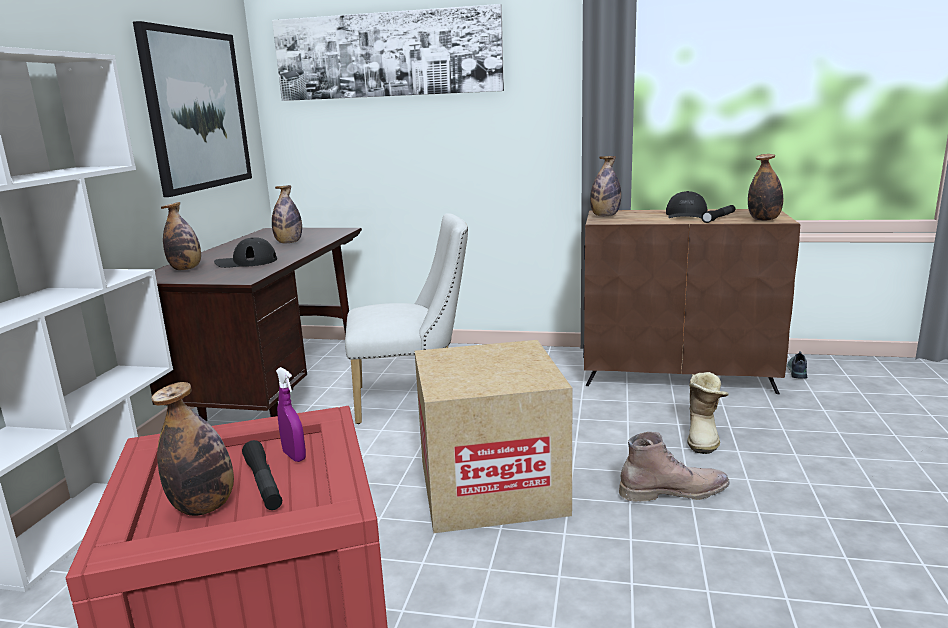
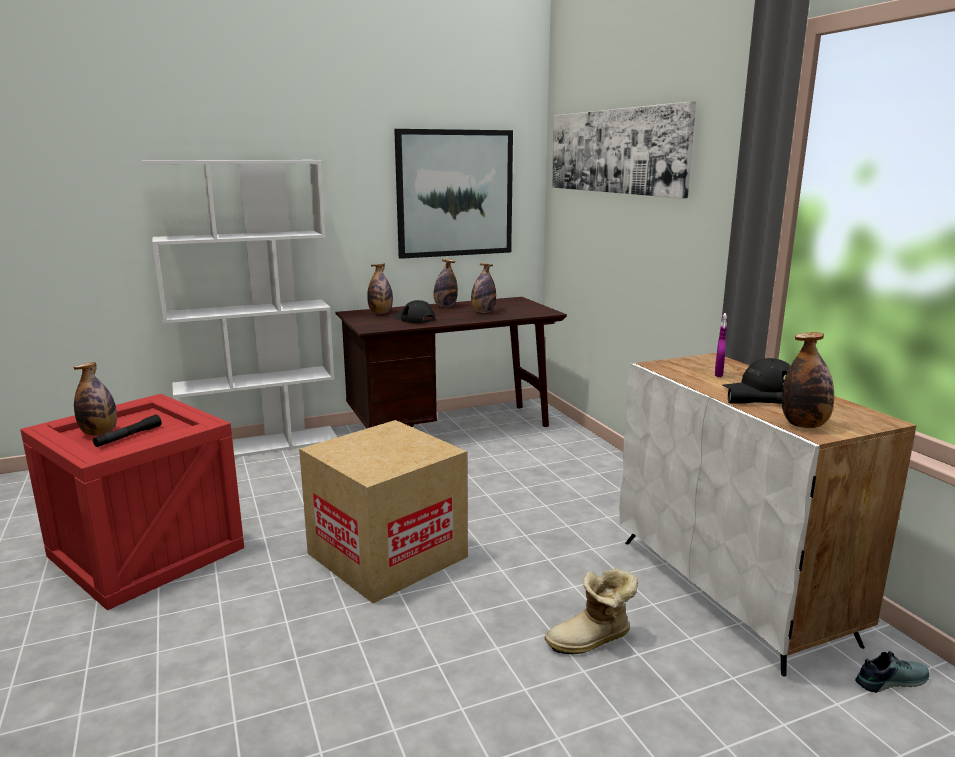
camera: 55 degrees right, 0 degrees up
purple spray bottle [276,367,306,462] -> purple spray bottle moved to [715,313,727,377]
white chair [345,213,468,424] -> none
brown cabinet [583,209,800,394] -> white cabinet [619,353,916,677]
bottle [590,156,621,217] -> bottle moved to [434,259,458,307]
brown boot [619,432,730,502] -> none

